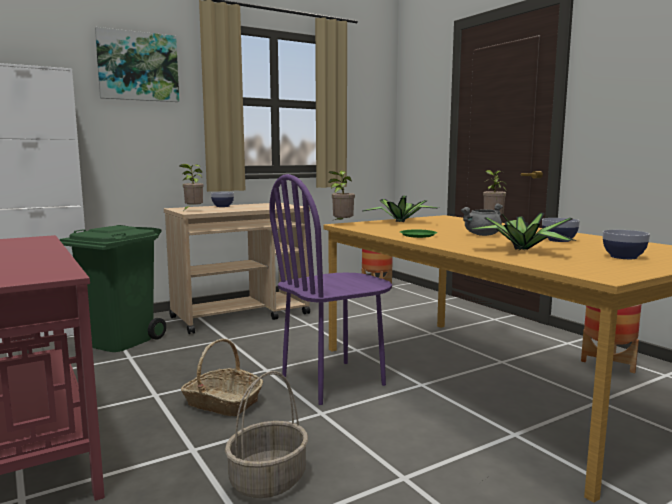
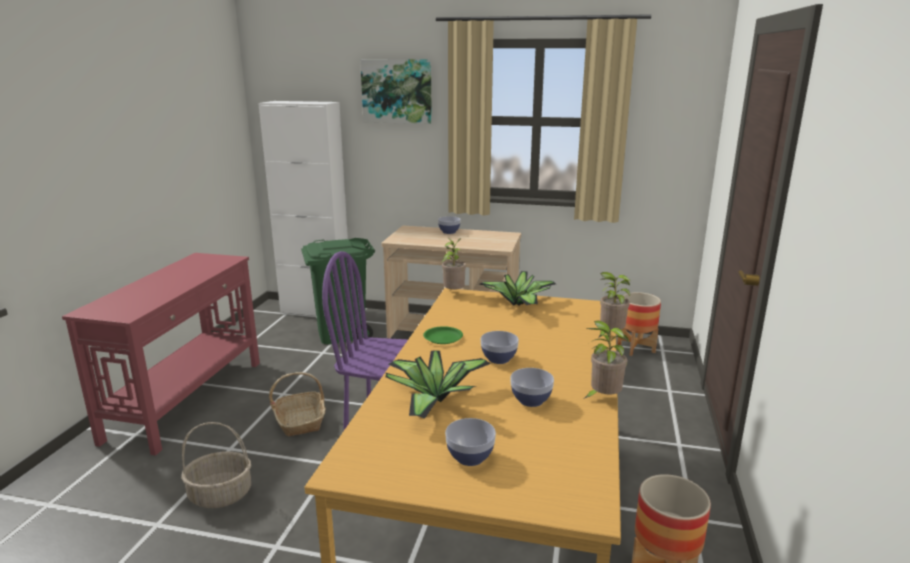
camera: 45 degrees right, 10 degrees up
potted plant [179,164,204,210] -> potted plant moved to [585,321,629,398]
grey cooking pot [461,203,503,236] -> bowl [481,331,519,364]

